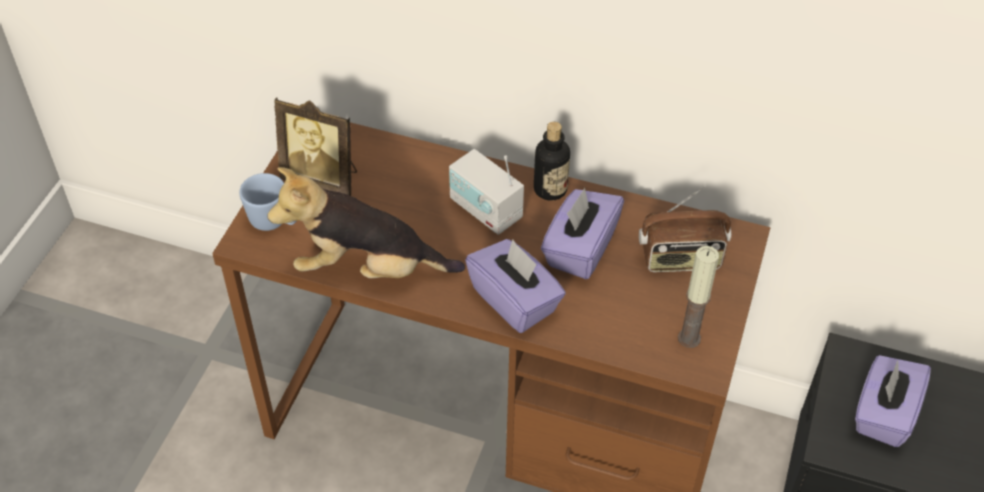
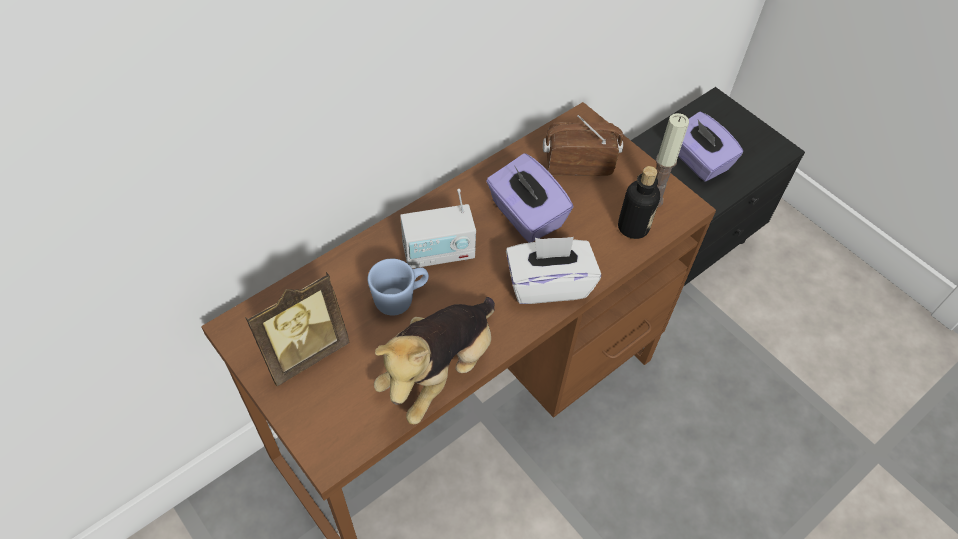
camera: 60 degrees left, 5 degrees up
blue mug [239,173,296,231] -> blue mug moved to [368,259,429,316]
purple tissue box [465,239,566,333] -> white tissue box [506,237,601,304]
bottle [534,122,570,201] -> bottle moved to [618,166,660,239]
radio [639,186,731,273] -> radio turned 120 degrees counterclockwise [543,115,623,176]

